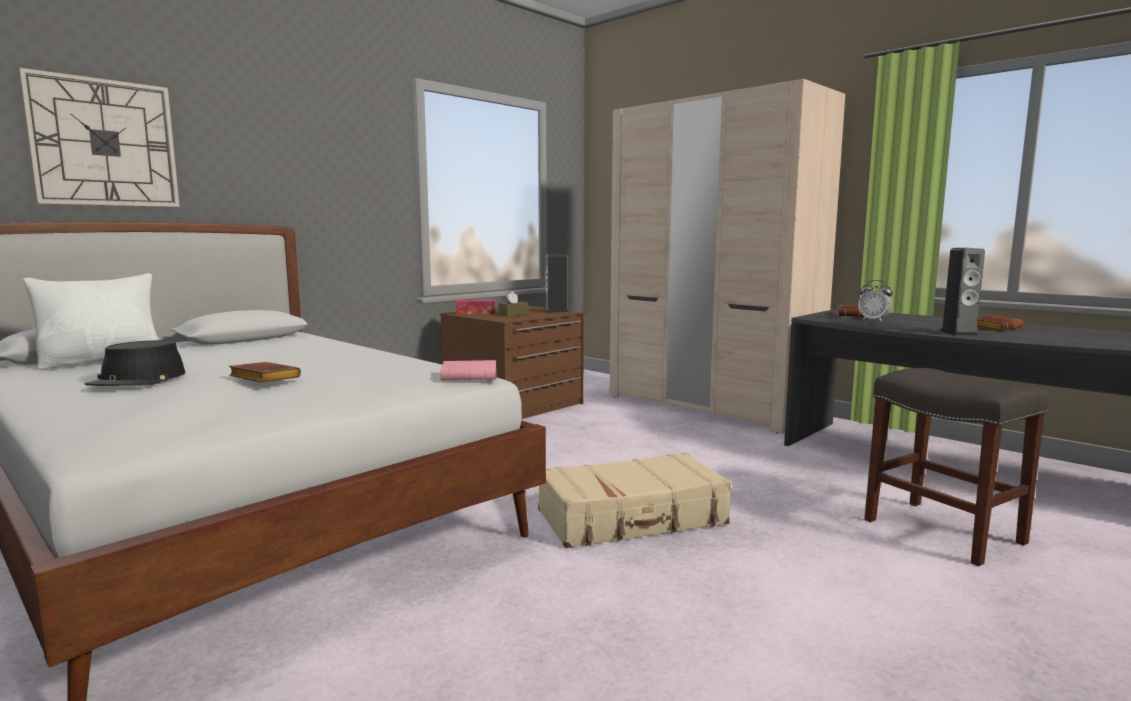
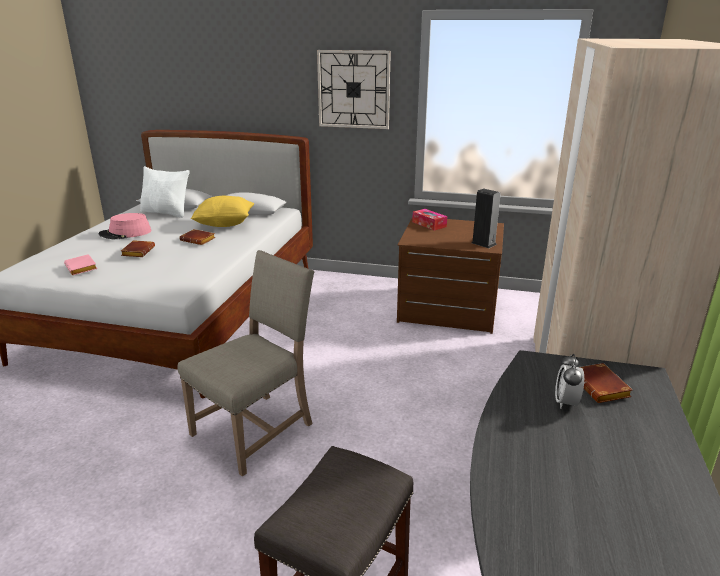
camera: 60 degrees right, 15 degrees up
wall clock [18,68,180,207] -> wall clock moved to [317,50,391,129]
black hat [84,340,185,386] -> pink hat [98,213,151,239]
pink book [440,360,496,381] -> pink book moved to [64,254,97,275]
brown tissue box [498,291,528,316] -> none
beige suitcase [538,452,731,548] -> beige chair [177,250,314,476]
speaker [940,248,985,336] -> none
brown book [977,315,1024,331] -> brown book moved to [179,229,216,245]
none -> yellow pillow [191,196,254,227]

